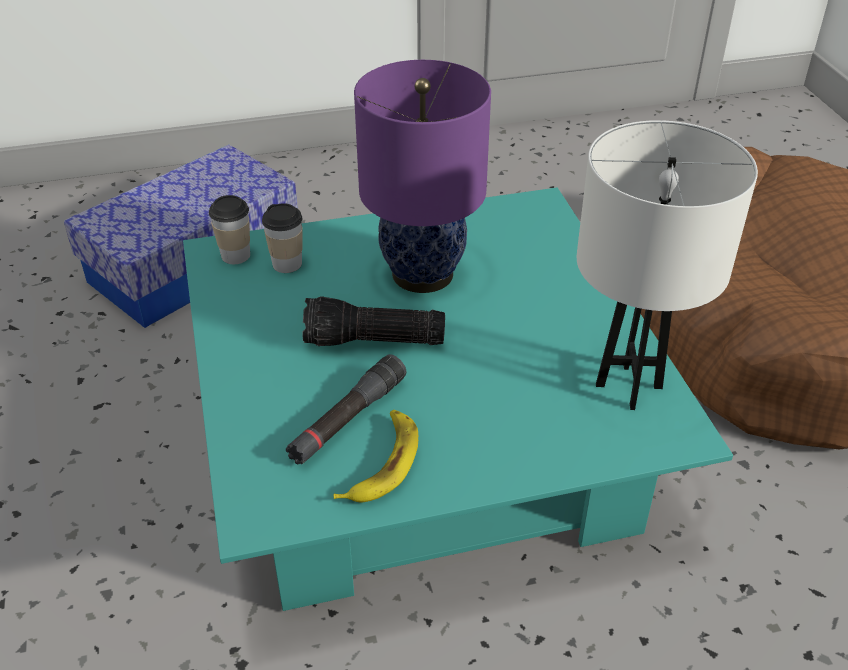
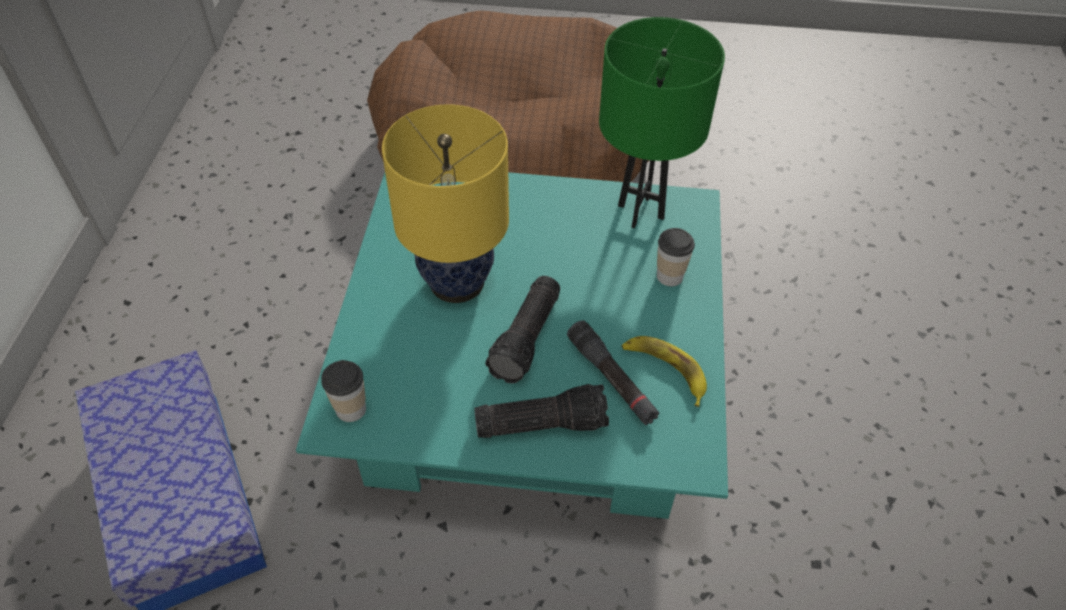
camera: 70 degrees left, 10 degrees up
cup [262,203,303,273] -> cup moved to [657,228,695,286]
purple table lamp [354,60,491,293] -> yellow table lamp [382,104,509,303]
white table lamp [577,120,758,410] -> green table lamp [599,17,725,228]
none -> flashlight [475,384,609,438]

